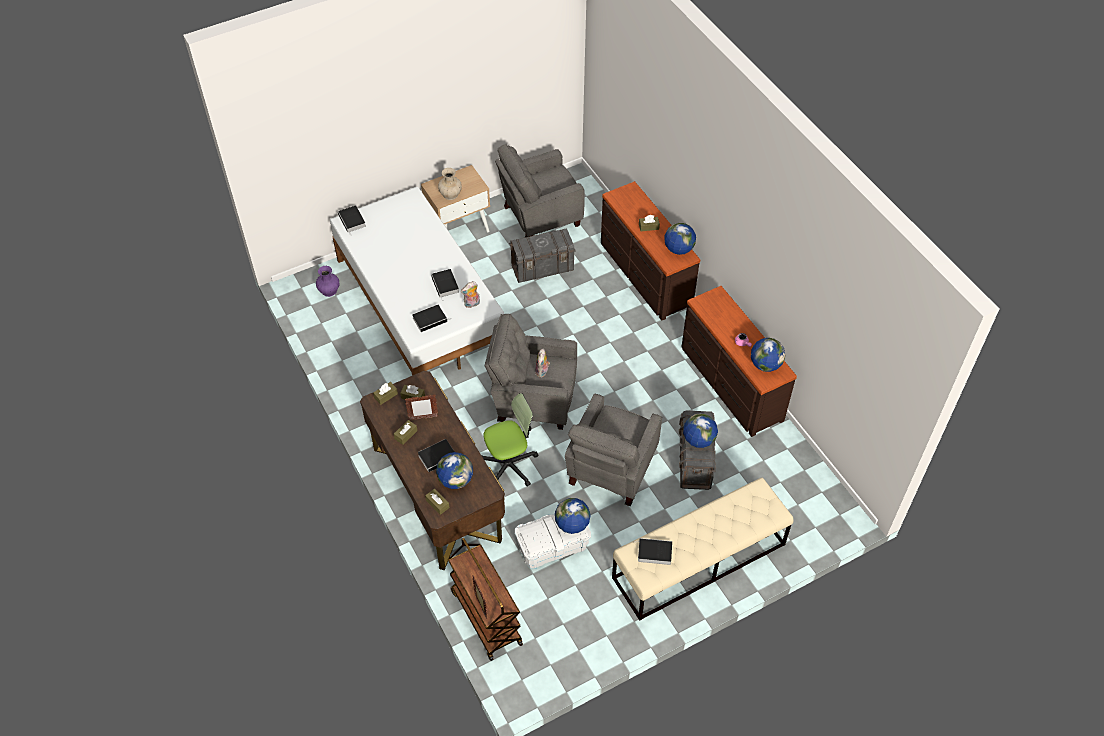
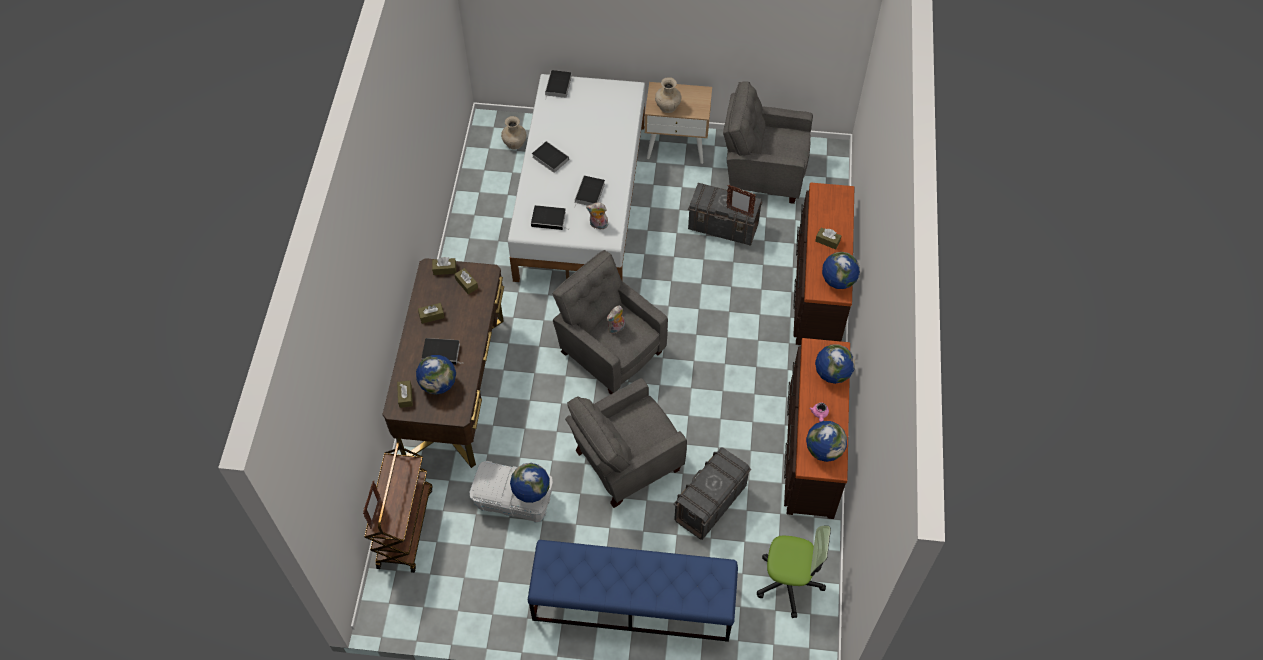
camera: 35 degrees right, 5 degrees up
purple vase [316,266,340,297] -> beige vase [501,116,526,150]
picture frame [405,394,438,420] -> picture frame moved to [726,185,756,217]
office chair [481,393,538,487] -> office chair moved to [757,525,831,618]
beige bench [612,478,793,621] -> blue bench [528,540,738,642]
book [633,538,672,565] -> book moved to [532,141,569,173]
globe [683,413,718,448] -> globe moved to [815,344,855,384]

